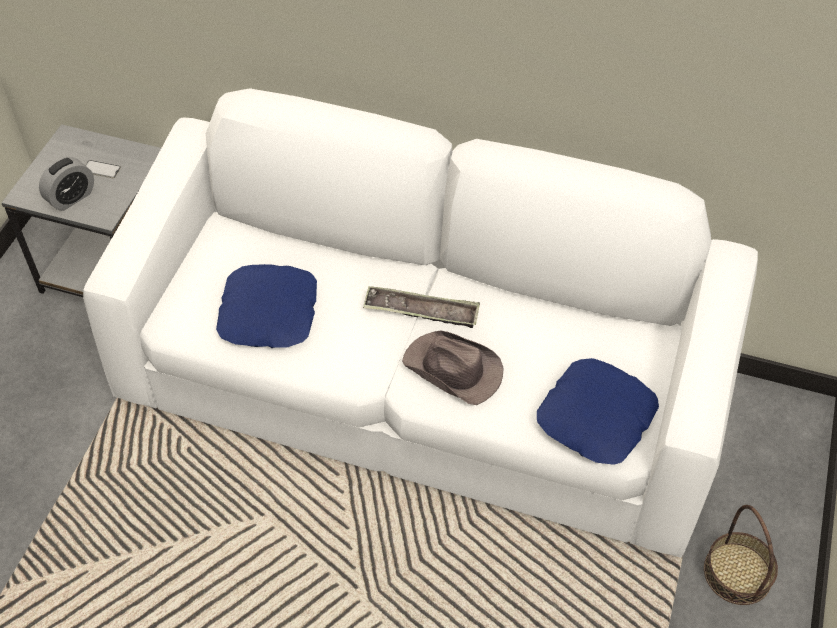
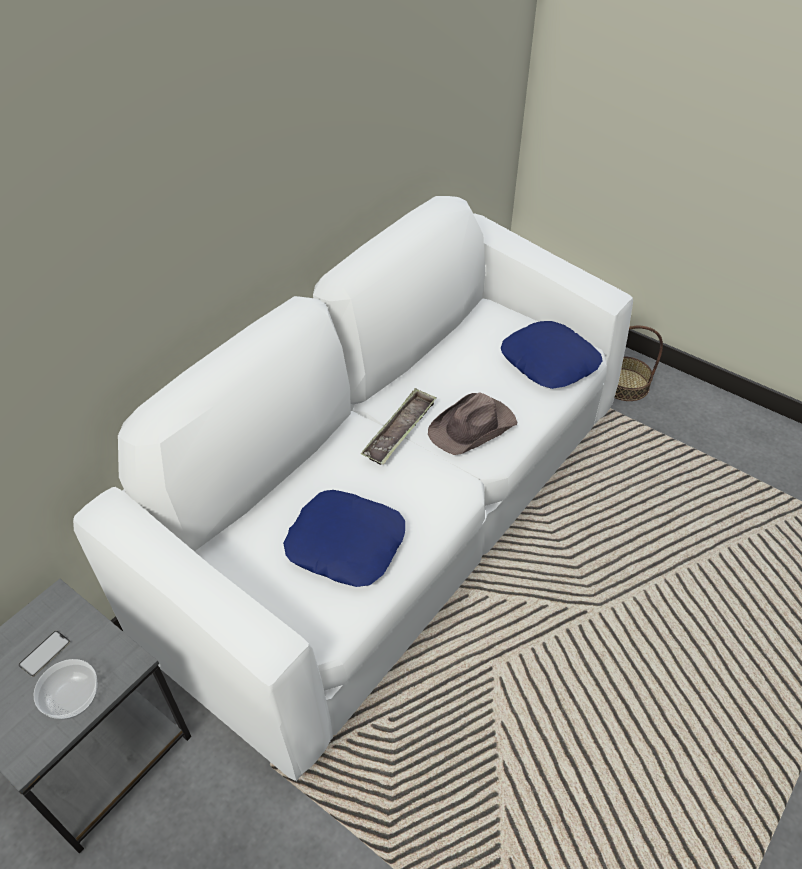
camera: 70 degrees left, 5 degrees down
alarm clock [39,157,94,211] -> bowl [33,659,98,720]

